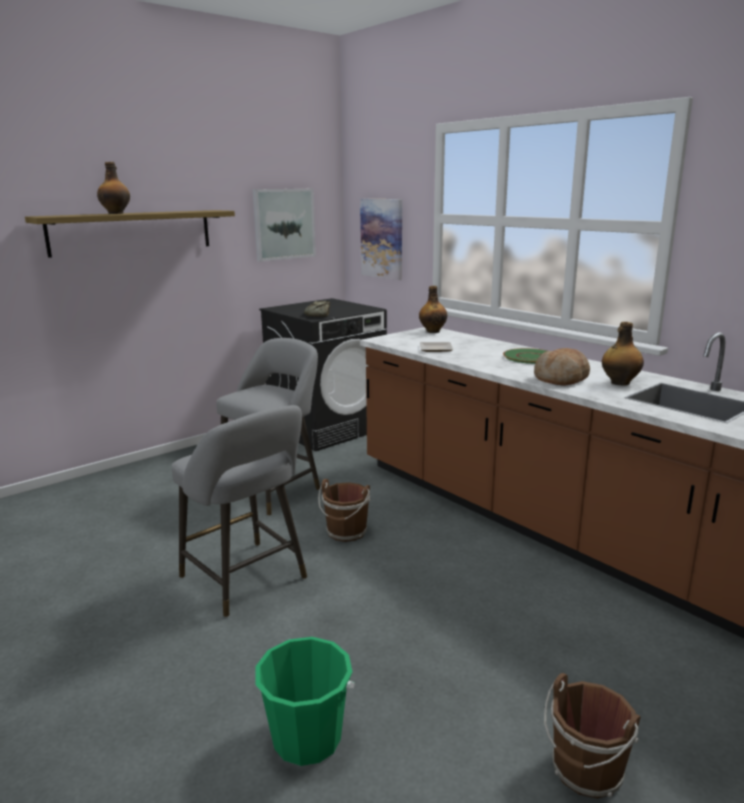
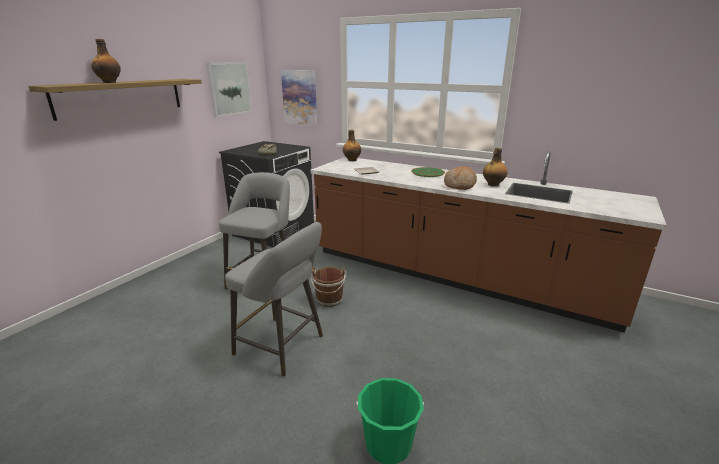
camera: 20 degrees left, 5 degrees up
brown bucket [544,673,641,799] -> none

